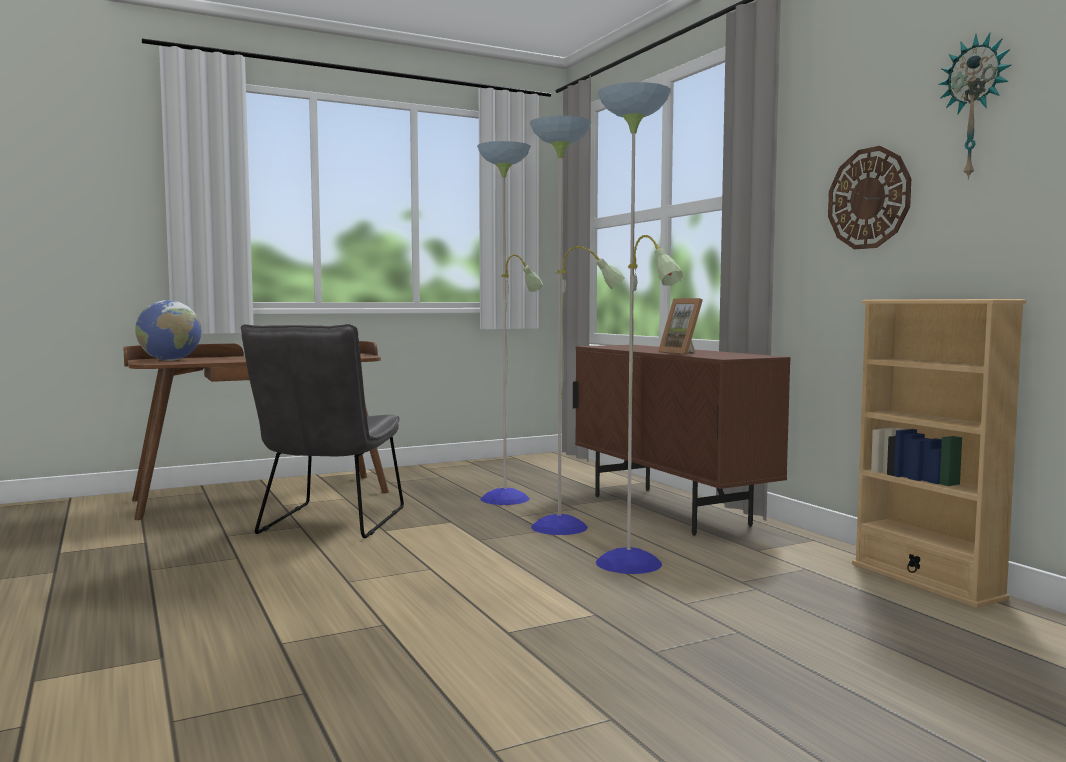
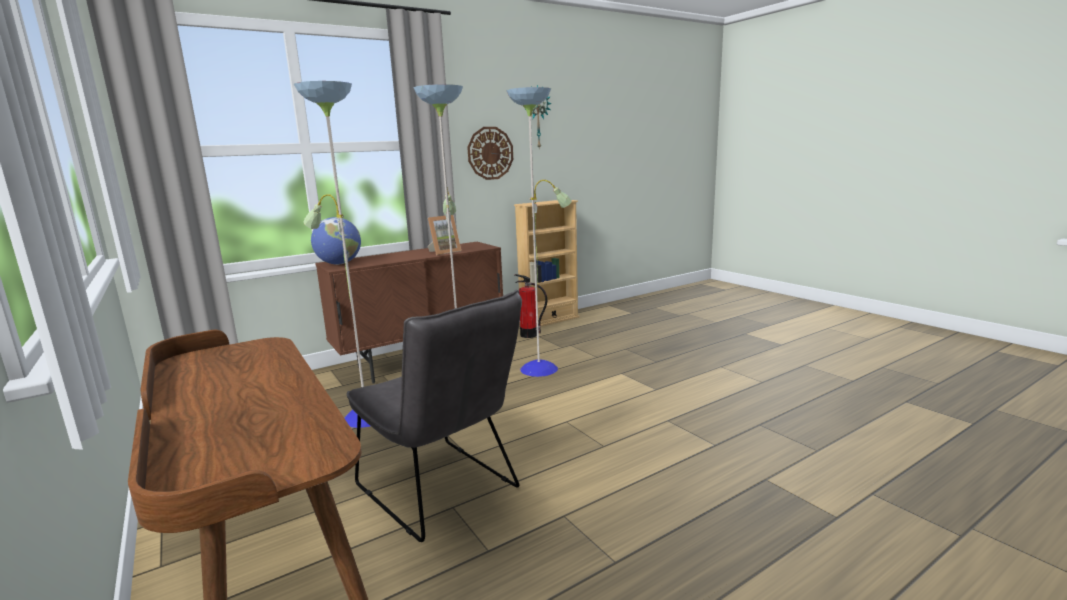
camera: 95 degrees left, 10 degrees up
globe [135,300,201,361] -> globe moved to [311,217,361,265]
grey chair [241,324,404,538] -> grey chair turned 45 degrees clockwise [347,290,522,542]
none -> fire extinguisher [515,274,547,338]

